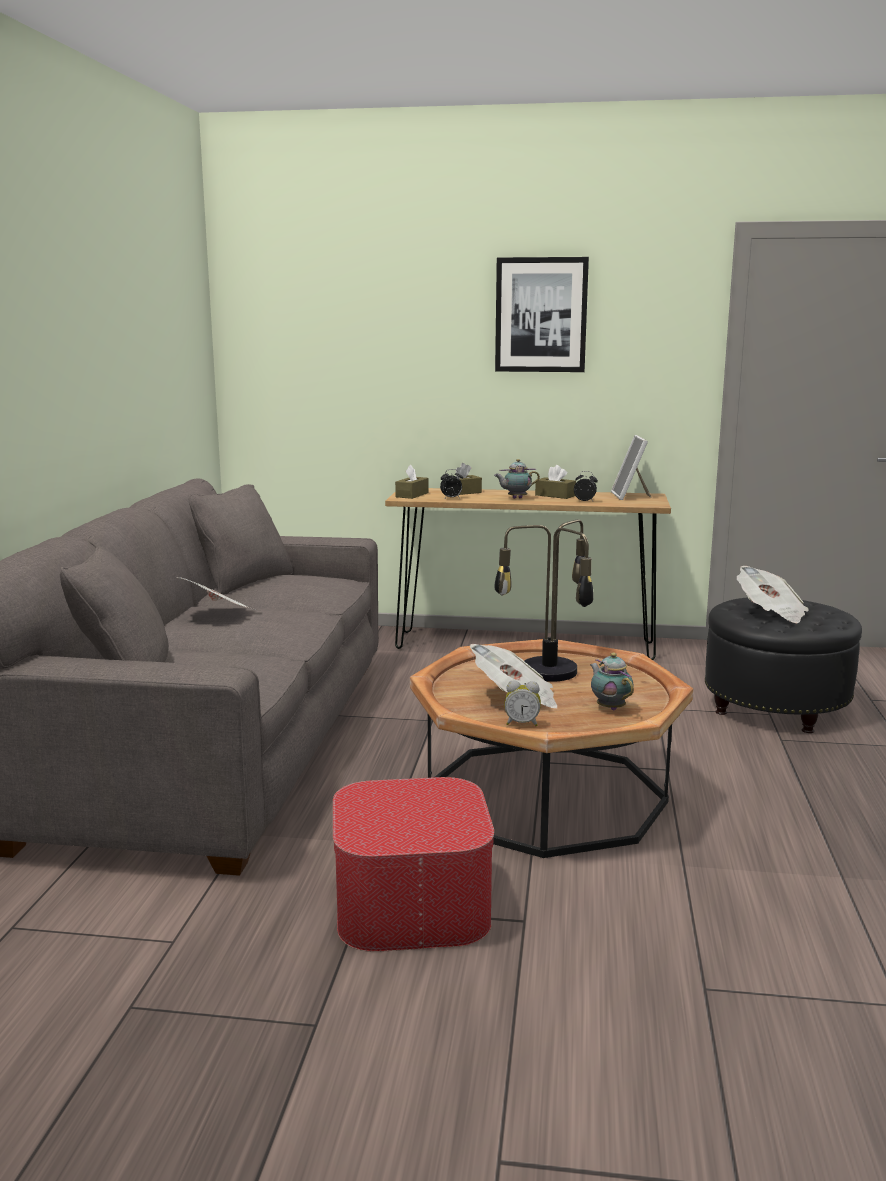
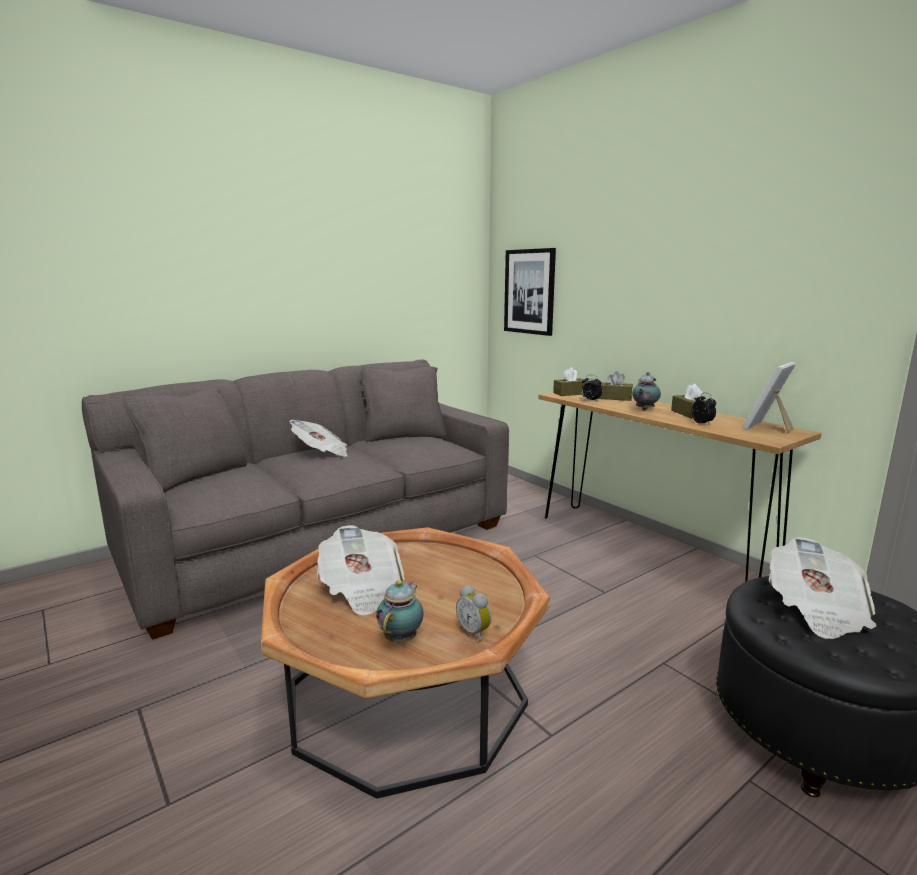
camera: 45 degrees right, 0 degrees up
ottoman [333,777,494,952] -> none
teapot [494,459,540,499] -> teapot turned 90 degrees counterclockwise [632,372,661,410]
picture [495,257,589,372] -> picture moved to [504,248,556,336]
table lamp [495,519,594,682] -> none
alarm clock [504,681,541,726] -> alarm clock moved to [456,585,491,642]

